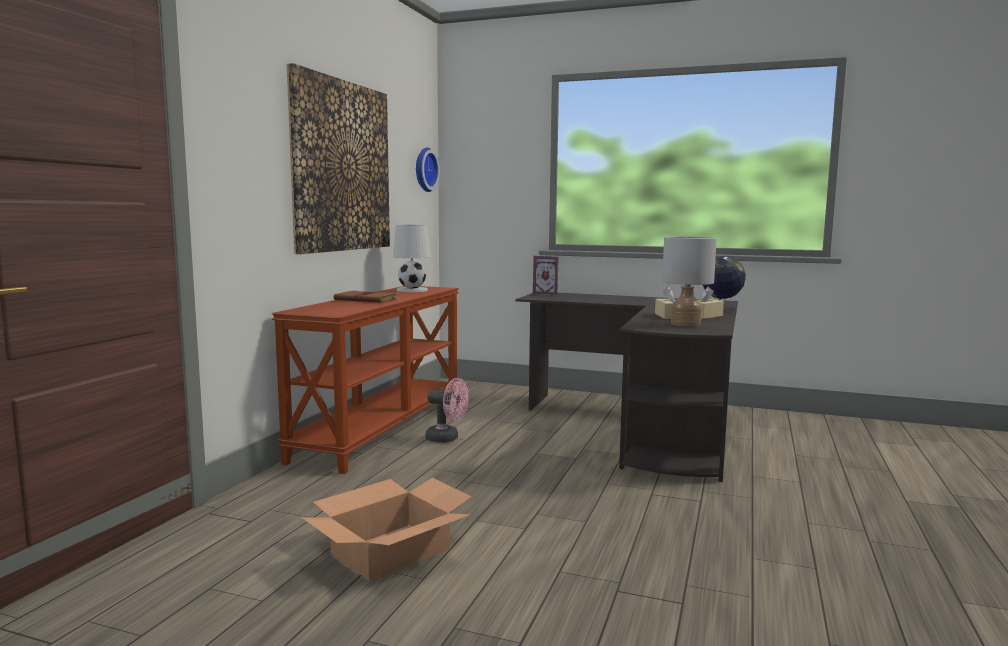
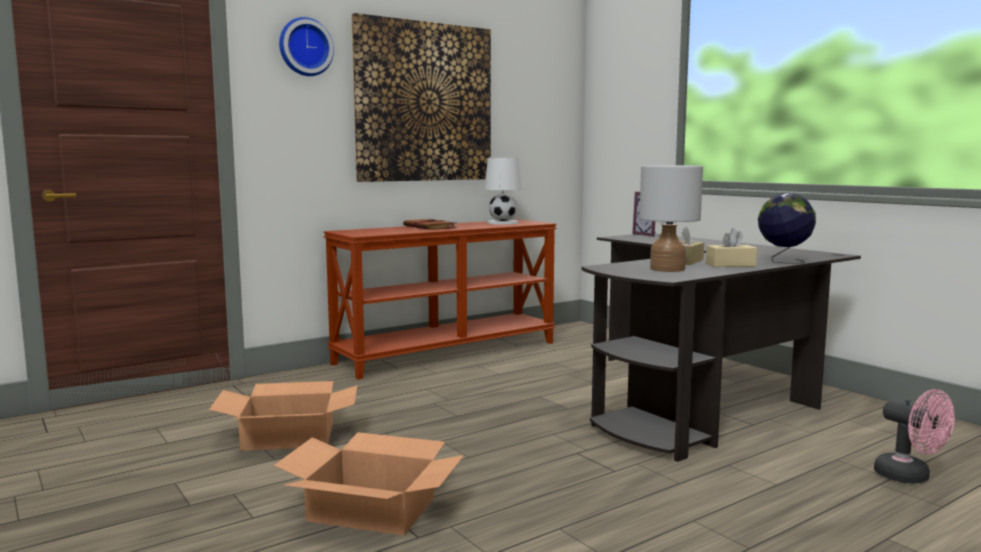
camera: 35 degrees right, 0 degrees up
wall clock [416,147,440,192] -> wall clock moved to [279,17,334,76]
pink fan [425,378,469,443] -> pink fan moved to [874,389,955,484]
none -> cardboard box [274,432,464,535]

